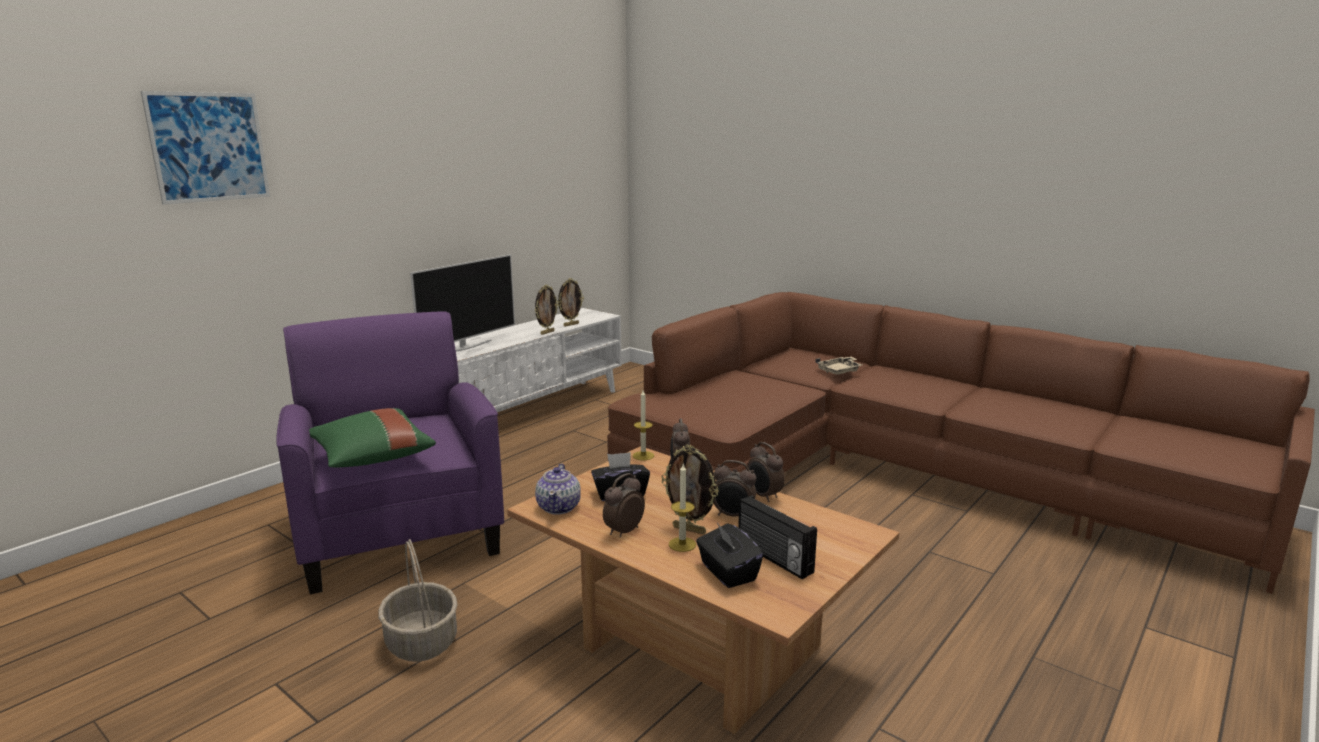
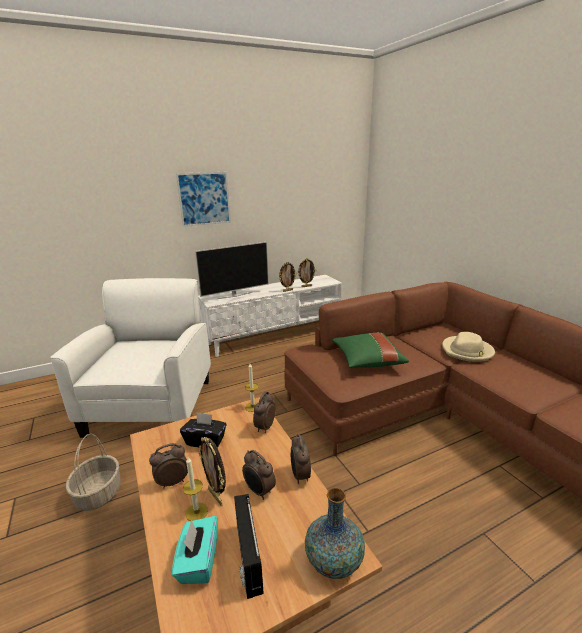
camera: 25 degrees right, 5 degrees up
picture [141,91,270,205] -> picture moved to [176,172,231,227]
purple armchair [276,311,504,594] -> white armchair [50,278,211,438]
green pillow [309,408,436,468] -> green pillow moved to [332,332,409,368]
teapot [535,463,581,515] -> none
black tissue box [696,523,763,588] -> turquoise tissue box [172,516,218,584]
beige tray [815,357,862,375] -> beige hat [442,332,495,362]
none -> vase [305,488,365,579]

